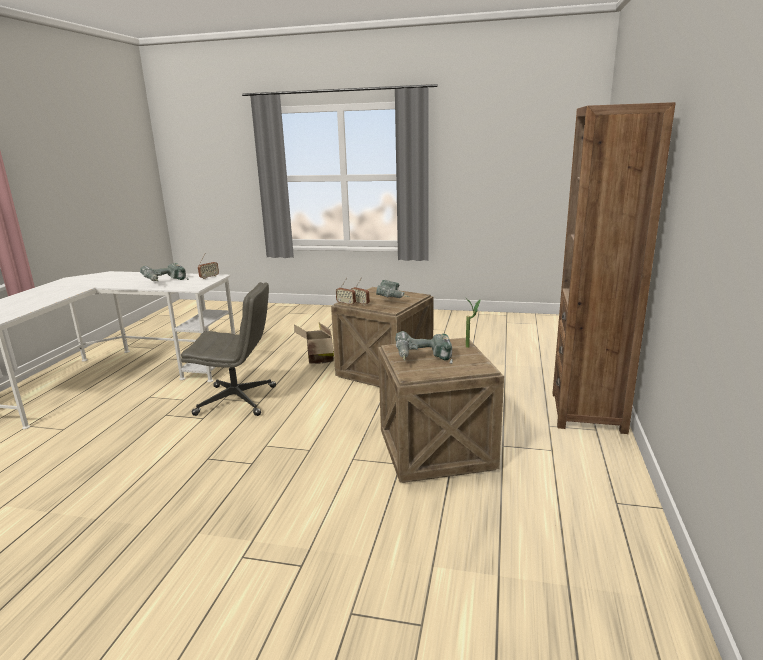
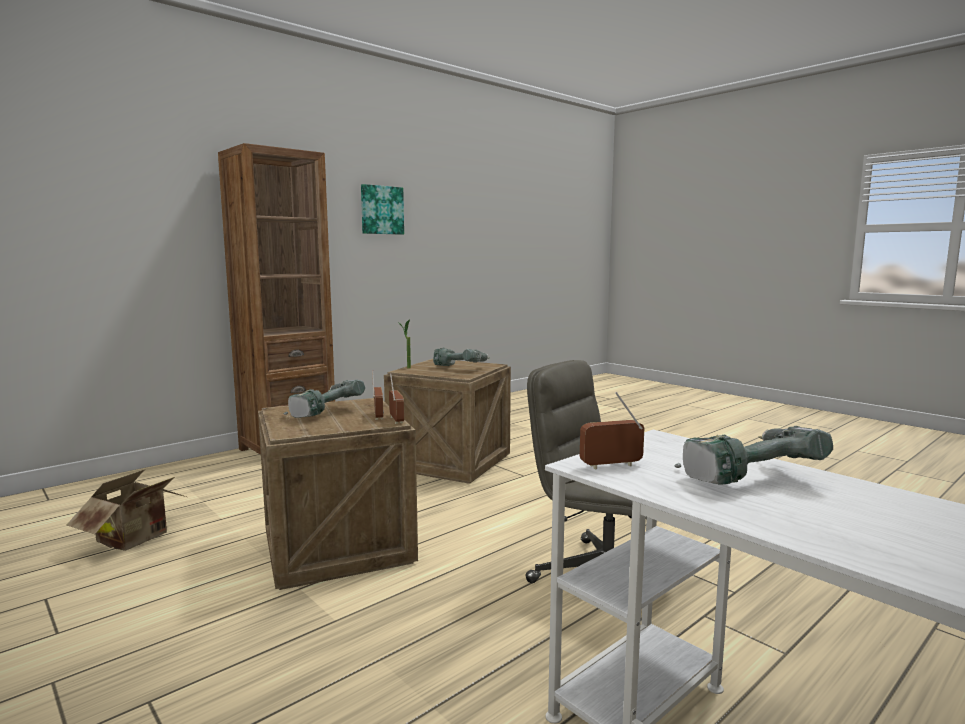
camera: 145 degrees left, 10 degrees down
cardboard box [294,323,334,364] -> cardboard box moved to [67,470,186,551]
none -> picture [361,184,404,235]

